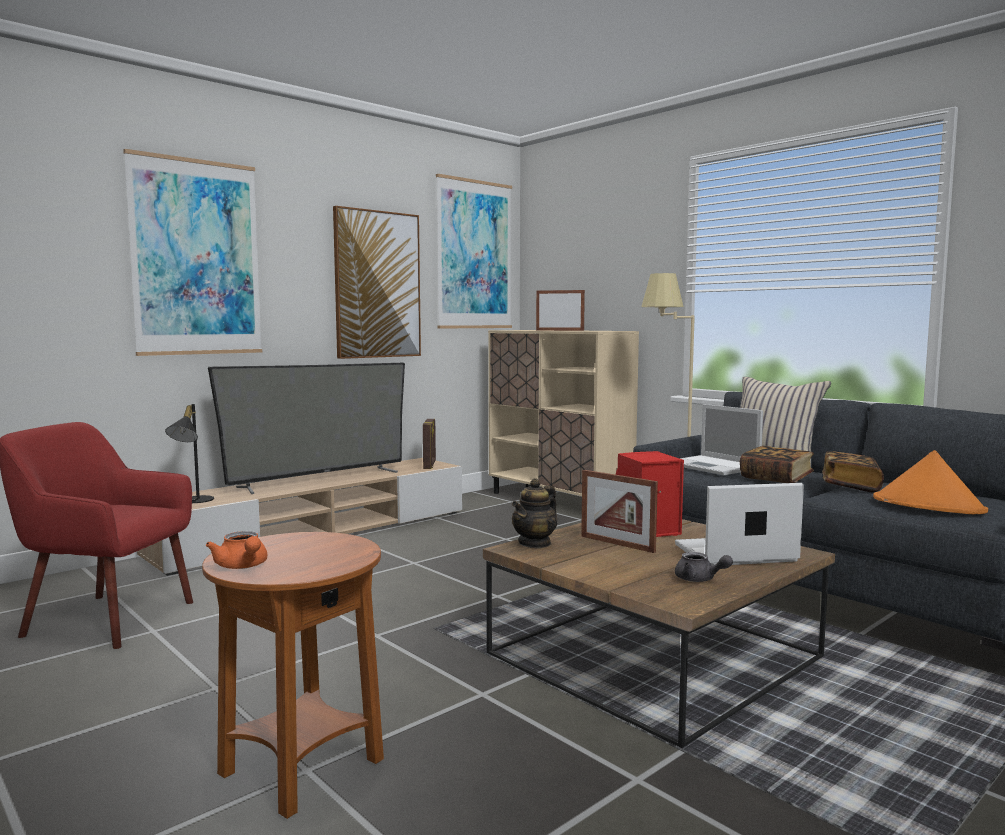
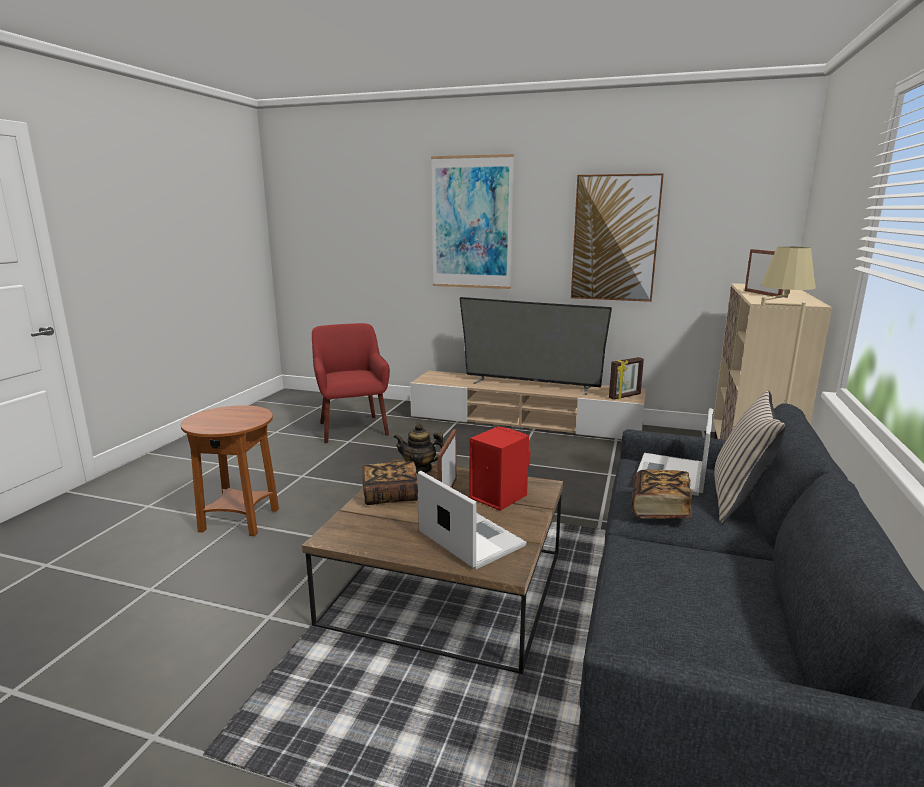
camera: 60 degrees right, 10 degrees up
black table lamp [165,404,214,503] -> none
orange teapot [206,531,268,569] -> none
picture [436,174,512,328] -> none
grey teapot [675,552,733,582] -> none
book [822,451,884,492] -> book moved to [363,461,418,505]
orange hat [873,450,988,514] -> none

